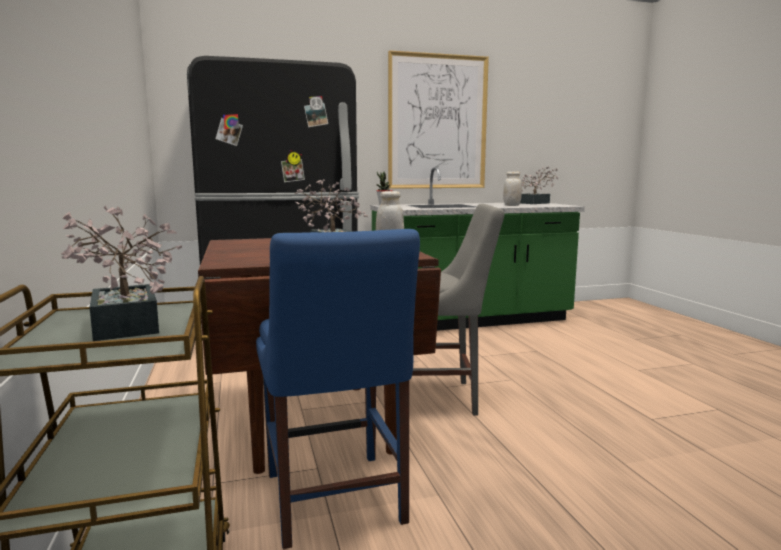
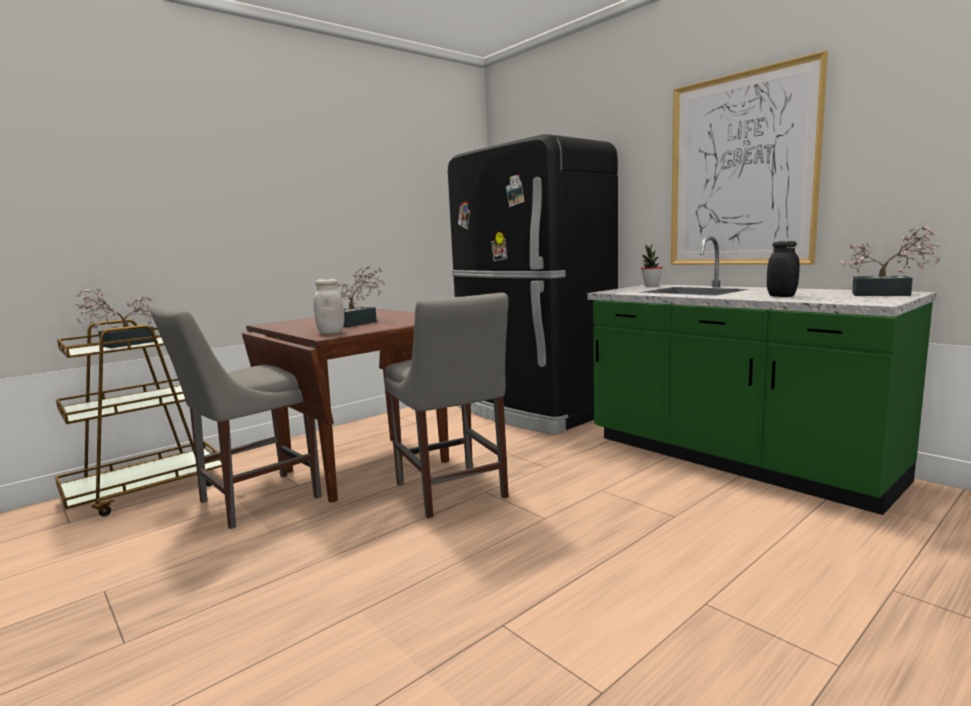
camera: 65 degrees right, 0 degrees up
blue chair [256,229,420,549] -> grey chair [151,306,322,529]
white jar [503,172,522,206] -> black jar [767,241,800,297]

